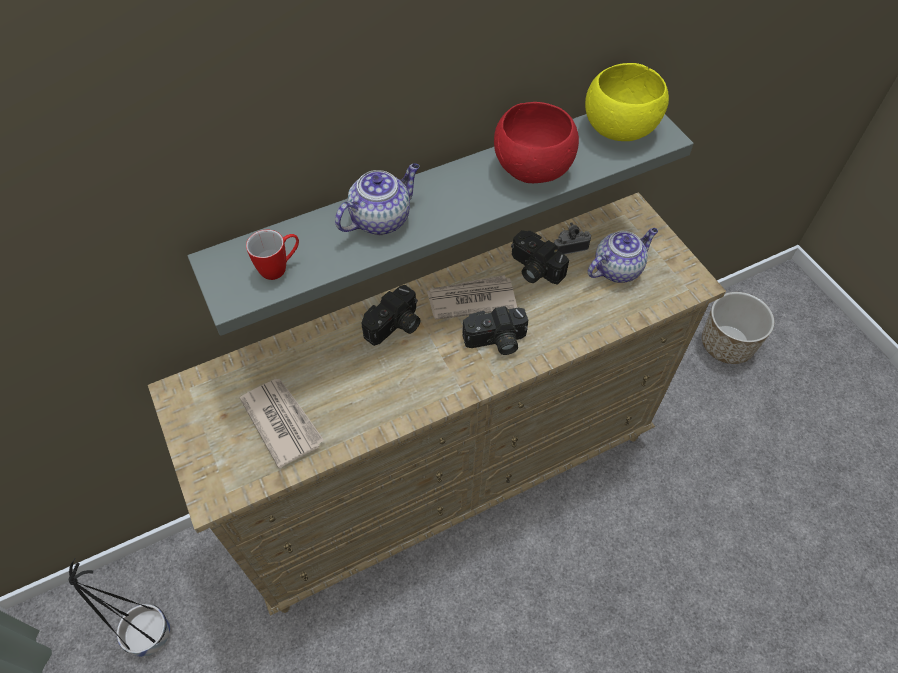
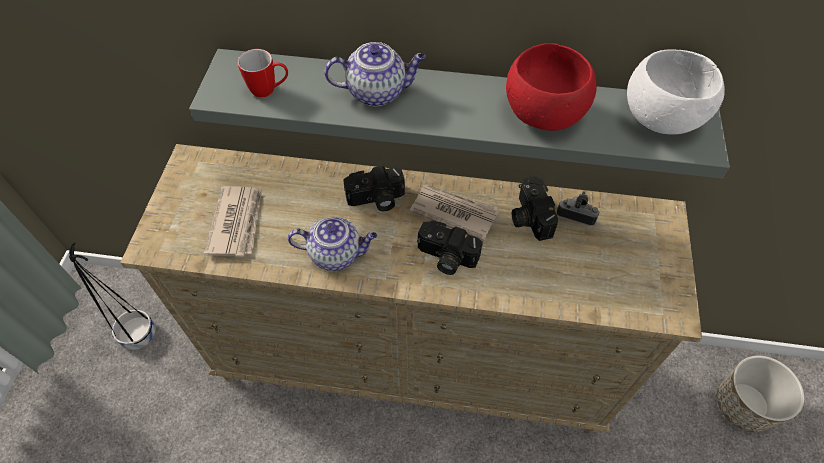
camera: 35 degrees right, 0 degrees up
yellow bowl [585,63,669,141] -> white bowl [627,49,725,135]
teapot [588,228,658,283] -> teapot moved to [288,216,377,271]

